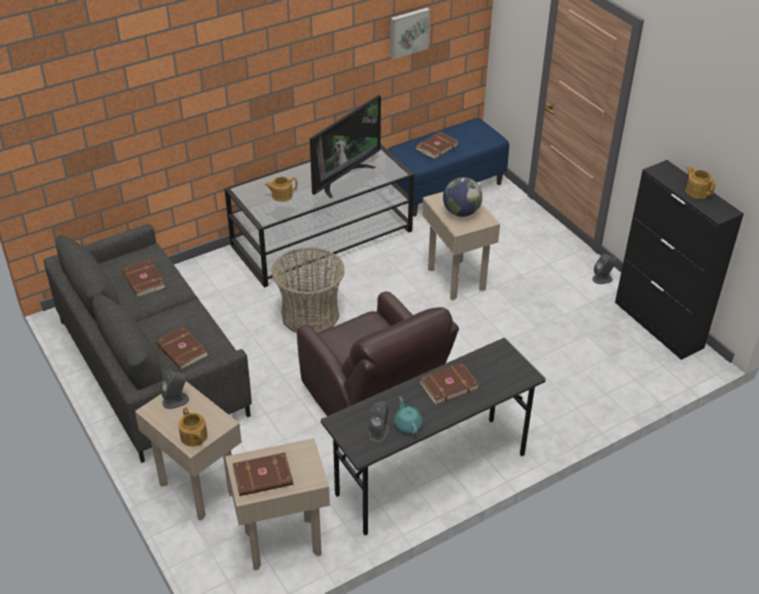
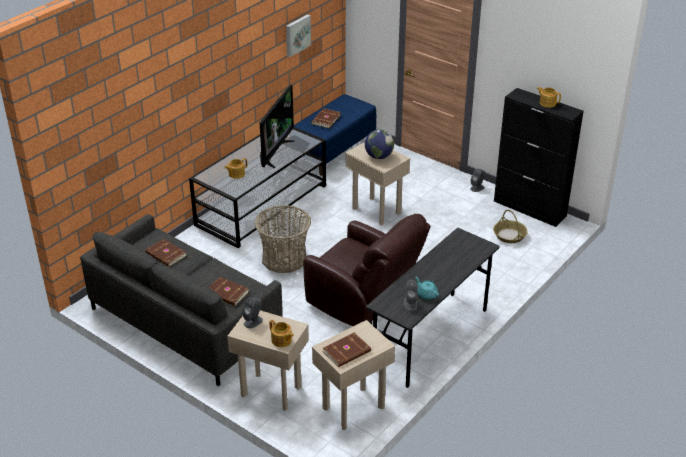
camera: 20 degrees left, 5 degrees down
brown book [419,362,479,405] -> none
none -> basket [493,210,528,243]

